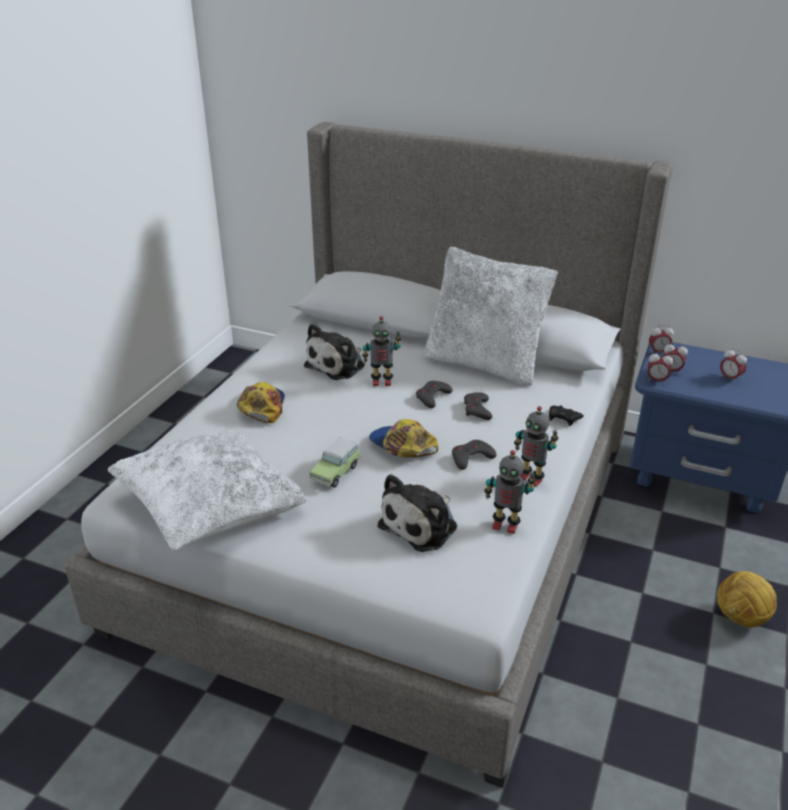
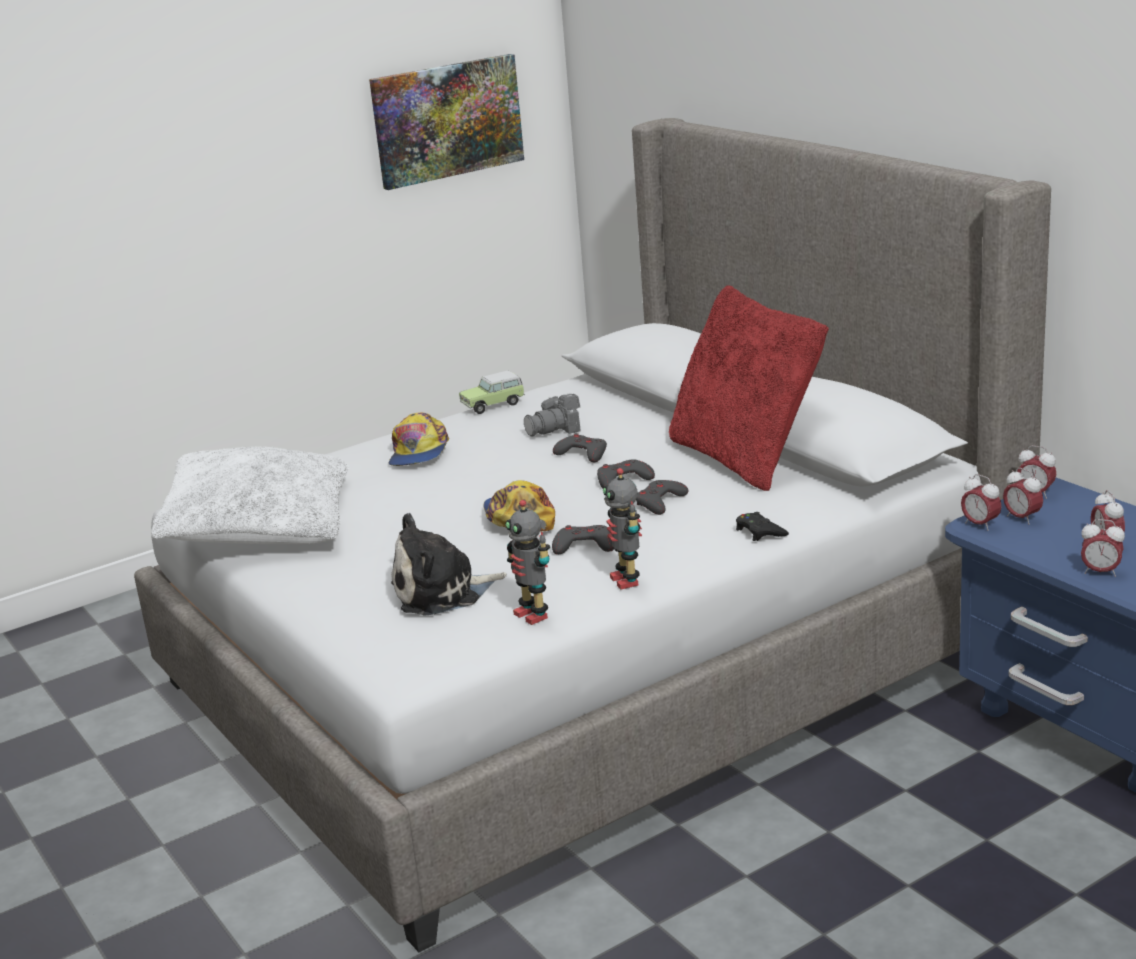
camera: 35 degrees right, 10 degrees down
cap [237,382,285,423] -> cap turned 150 degrees clockwise [389,412,449,466]
plush toy [304,324,365,380] -> camera [524,394,581,436]
toy car [309,438,361,488] -> toy car moved to [459,371,525,414]
toy robot [362,316,401,386] -> grey game controller [553,433,607,462]
white pillow [424,247,558,386] -> red pillow [669,285,829,491]
football [717,571,777,628] -> none
none -> picture [369,54,524,190]
none -> alarm clock [1081,519,1125,577]

